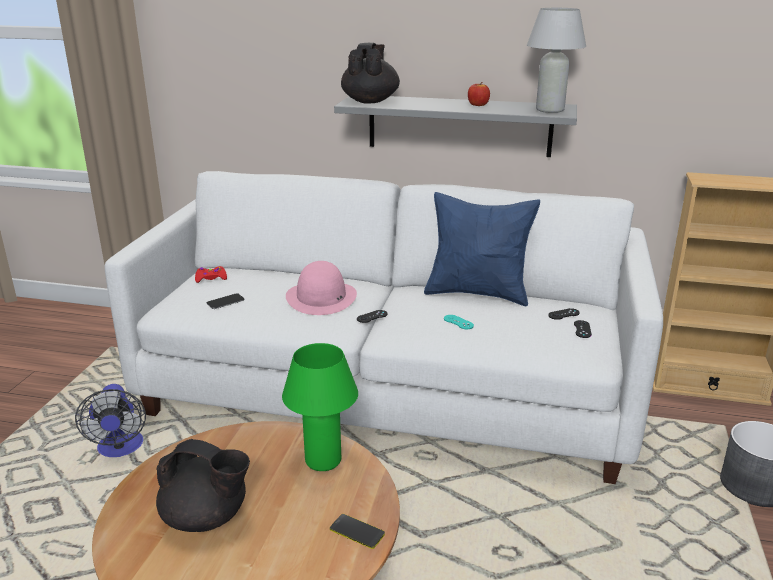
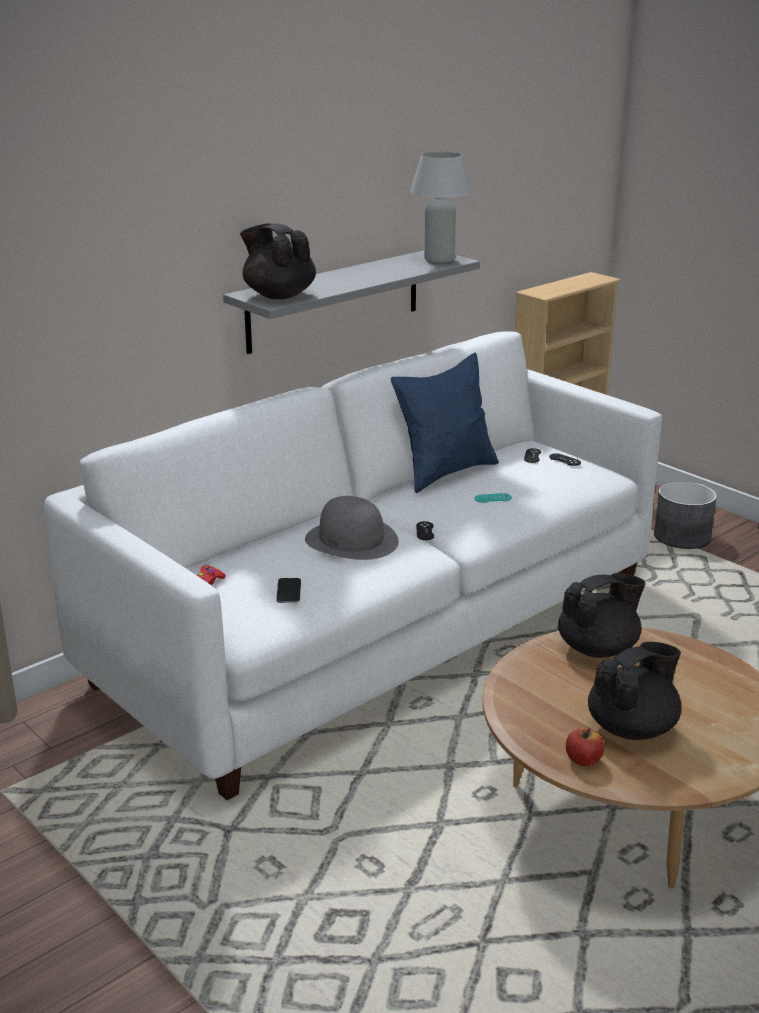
camera: 55 degrees left, 0 degrees up
fan [75,384,146,457] -> none
green table lamp [282,343,358,471] -> black teapot [558,573,646,658]
pink hat [286,261,357,315] -> grey hat [305,496,399,560]
phone [330,514,385,549] -> none
apple [468,82,490,106] -> apple moved to [566,728,604,766]

